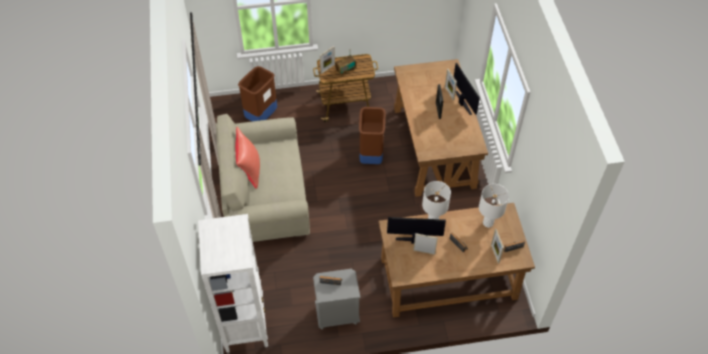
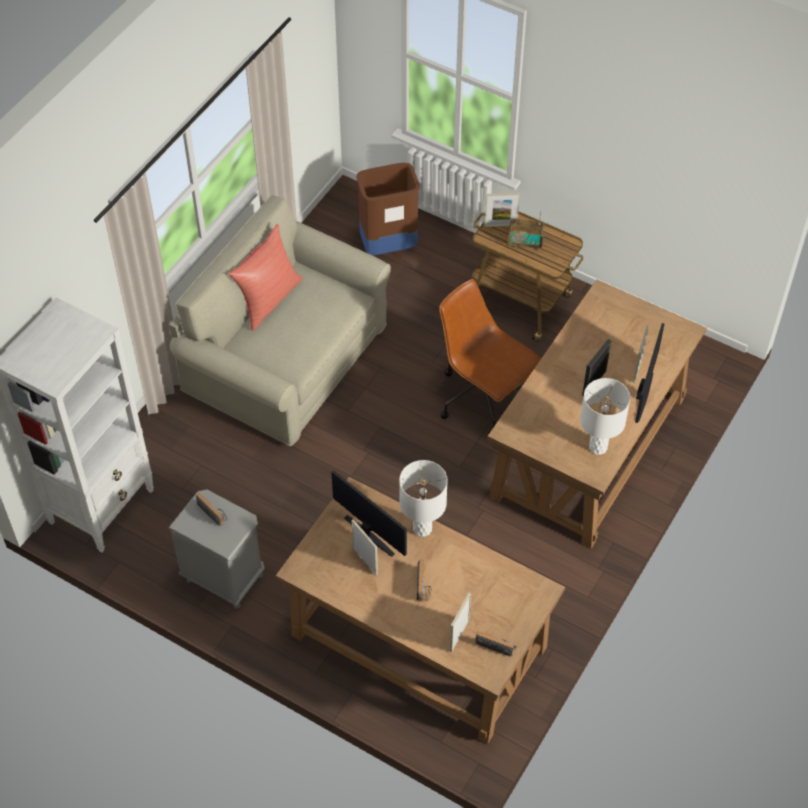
camera: 40 degrees right, 0 degrees up
brown trash can [359,107,386,164] -> brown office chair [439,279,541,433]
white table lamp [479,184,509,228] -> white table lamp moved to [580,378,630,455]

